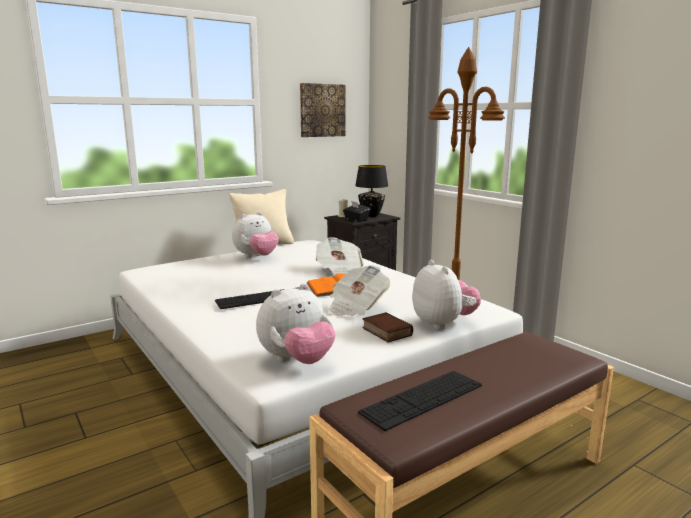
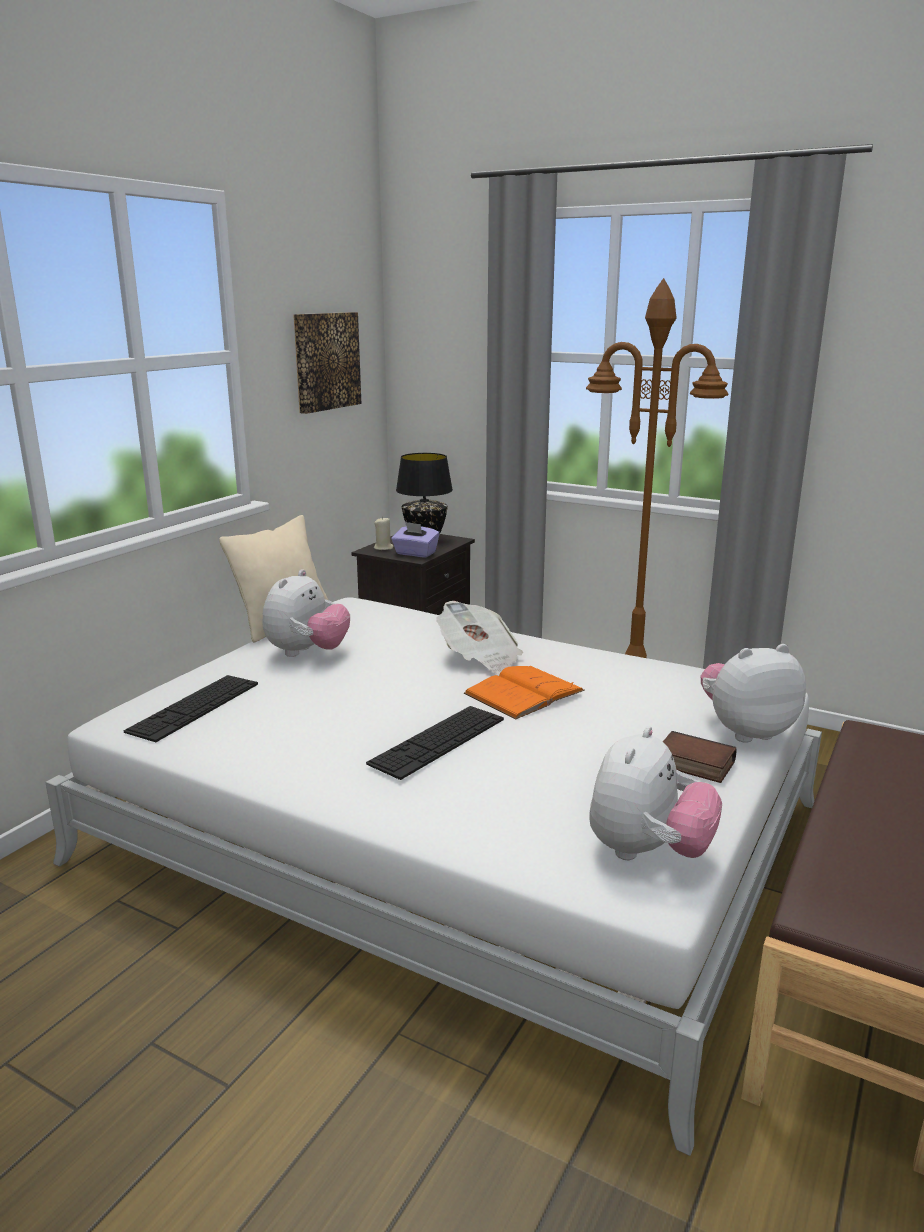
camera: 25 degrees left, 5 degrees up
newspaper [327,265,390,316] -> none
black tissue box [343,201,370,222] -> purple tissue box [392,522,440,558]
keyboard [358,371,482,431] -> keyboard moved to [124,675,258,742]
plush toy [412,260,481,330] -> plush toy turned 60 degrees counterclockwise [701,644,806,743]

